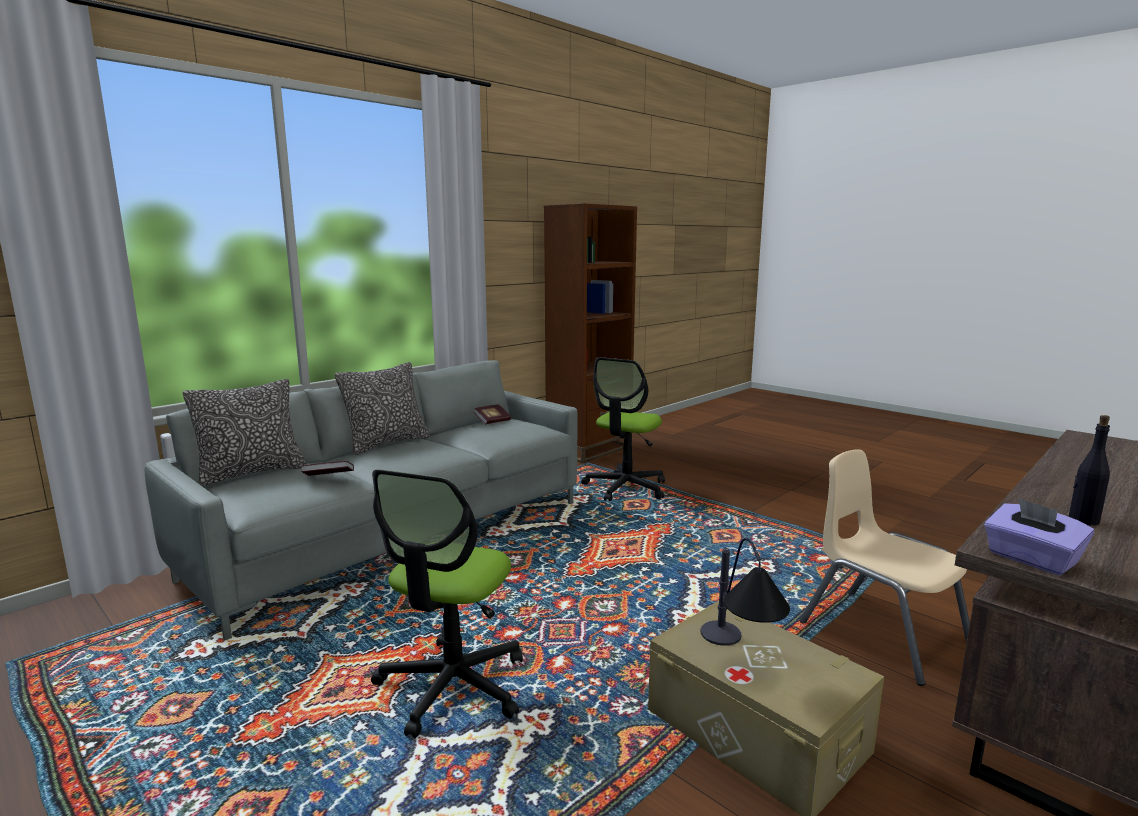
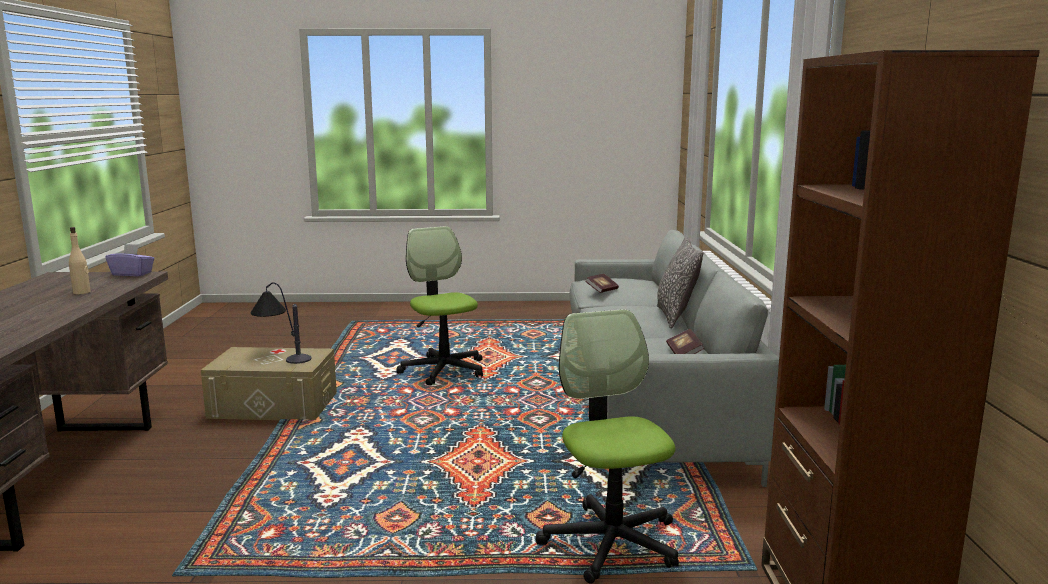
camera: 135 degrees right, 0 degrees up
pillow [183,379,306,487] -> none
beige chair [799,449,970,686] -> none
black bottle [1069,415,1110,526] -> beige bottle [69,227,91,294]

